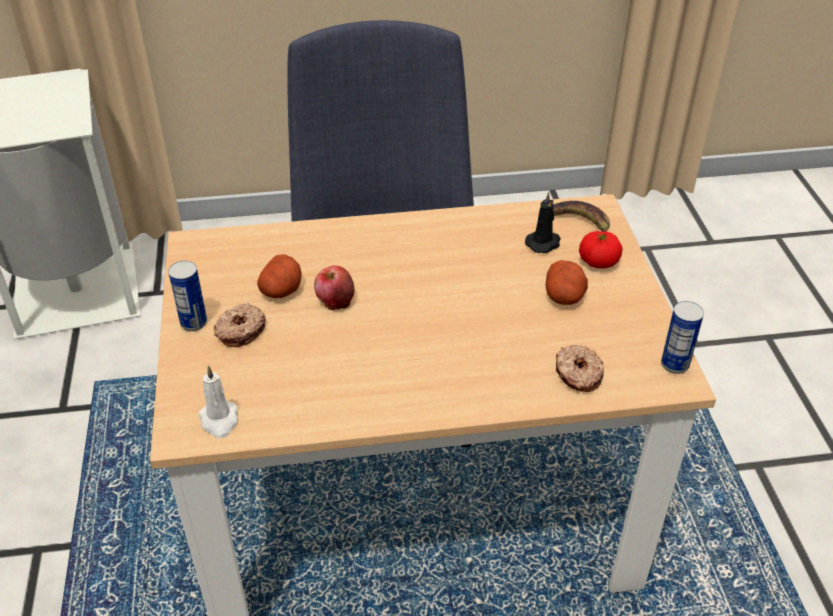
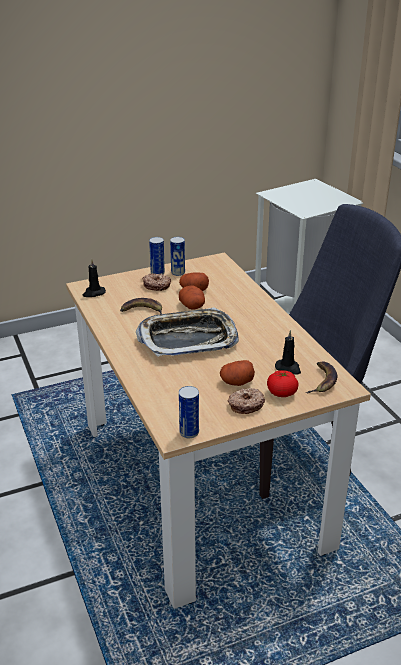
camera: 75 degrees right, 10 degrees down
white candle [199,365,238,438] -> black candle [83,259,106,297]
apple [314,266,354,310] -> potato [179,286,205,310]
donut [556,345,604,392] -> donut moved to [228,388,265,414]
none -> banana [120,298,162,315]
none -> tray [136,307,239,357]
none -> can [170,237,185,276]

